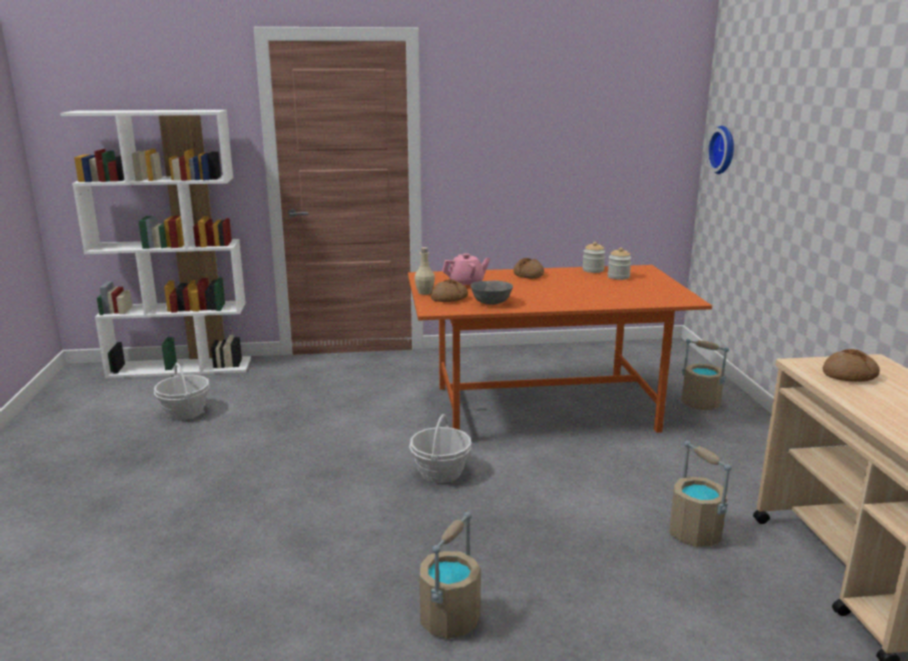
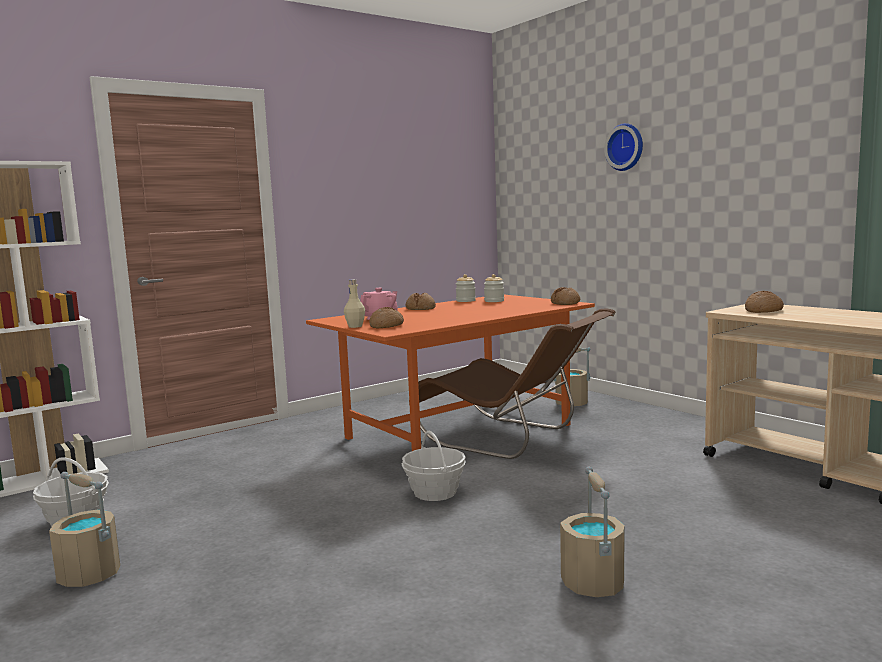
camera: 30 degrees left, 10 degrees down
grey bowl [470,280,513,305] -> none
beige bucket [670,441,732,547] -> beige bucket moved to [49,472,120,587]
wall clock [707,126,734,174] -> wall clock moved to [604,123,643,171]
none -> brown chair [409,308,616,459]
none -> bread [551,287,580,305]

